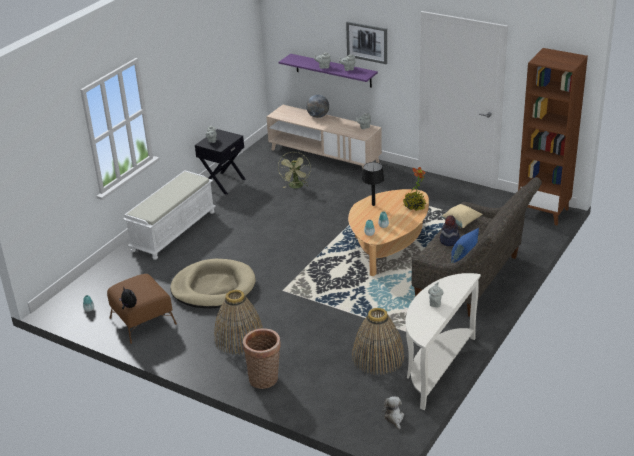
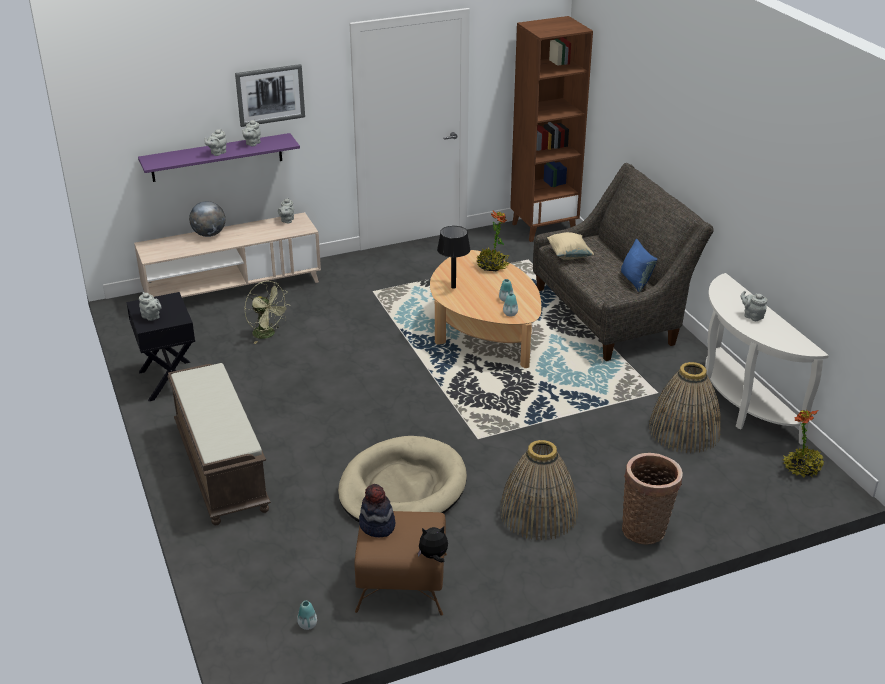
camera: 55 degrees left, 0 degrees up
white bench [123,170,216,260] -> brown bench [167,363,271,525]
plush toy [382,396,404,430] -> potted plant [782,410,825,477]
hat [439,215,460,246] -> hat moved to [359,484,395,537]

